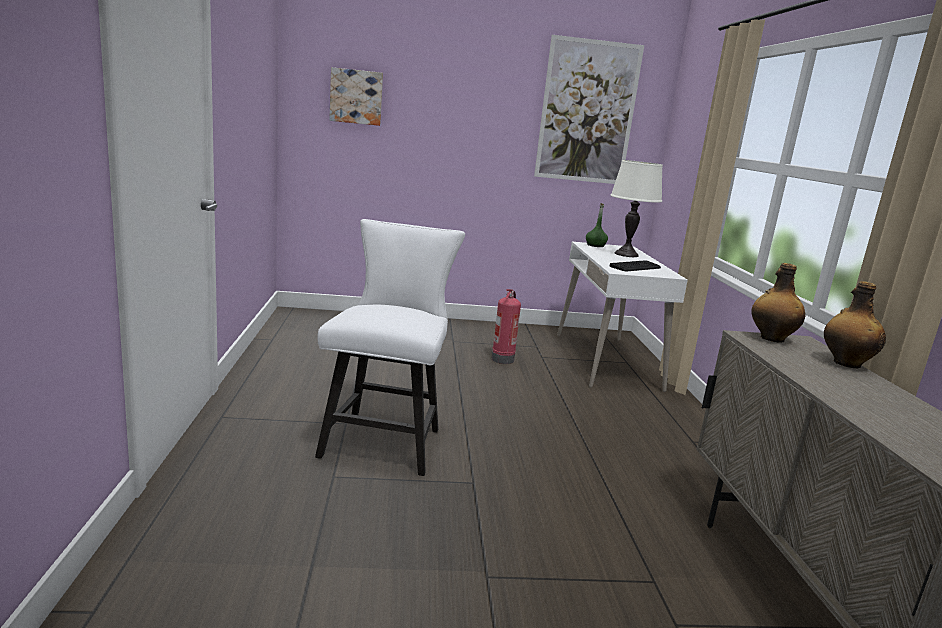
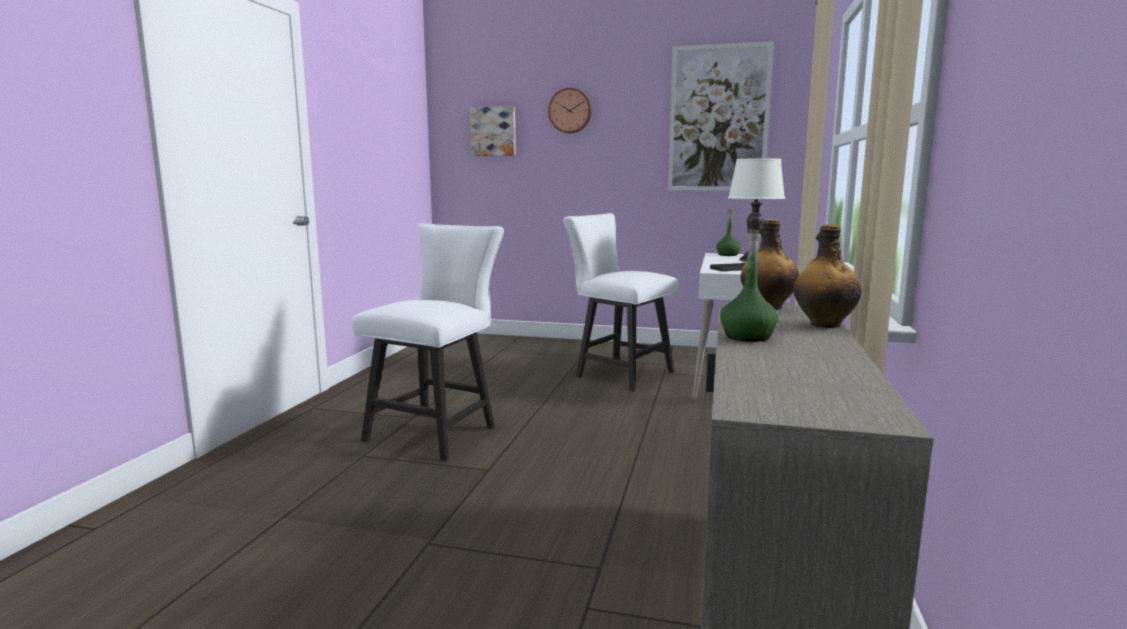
camera: 20 degrees right, 5 degrees down
fire extinguisher [492,289,521,364] -> white chair [563,213,679,391]
none -> wall clock [548,88,592,133]
none -> green bottle [720,229,779,342]

